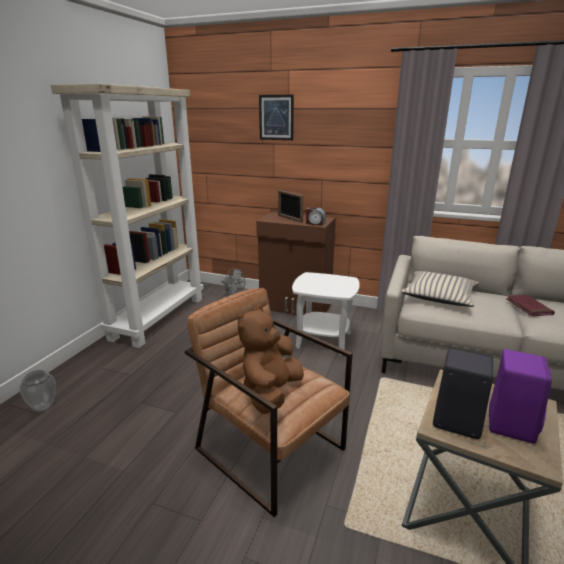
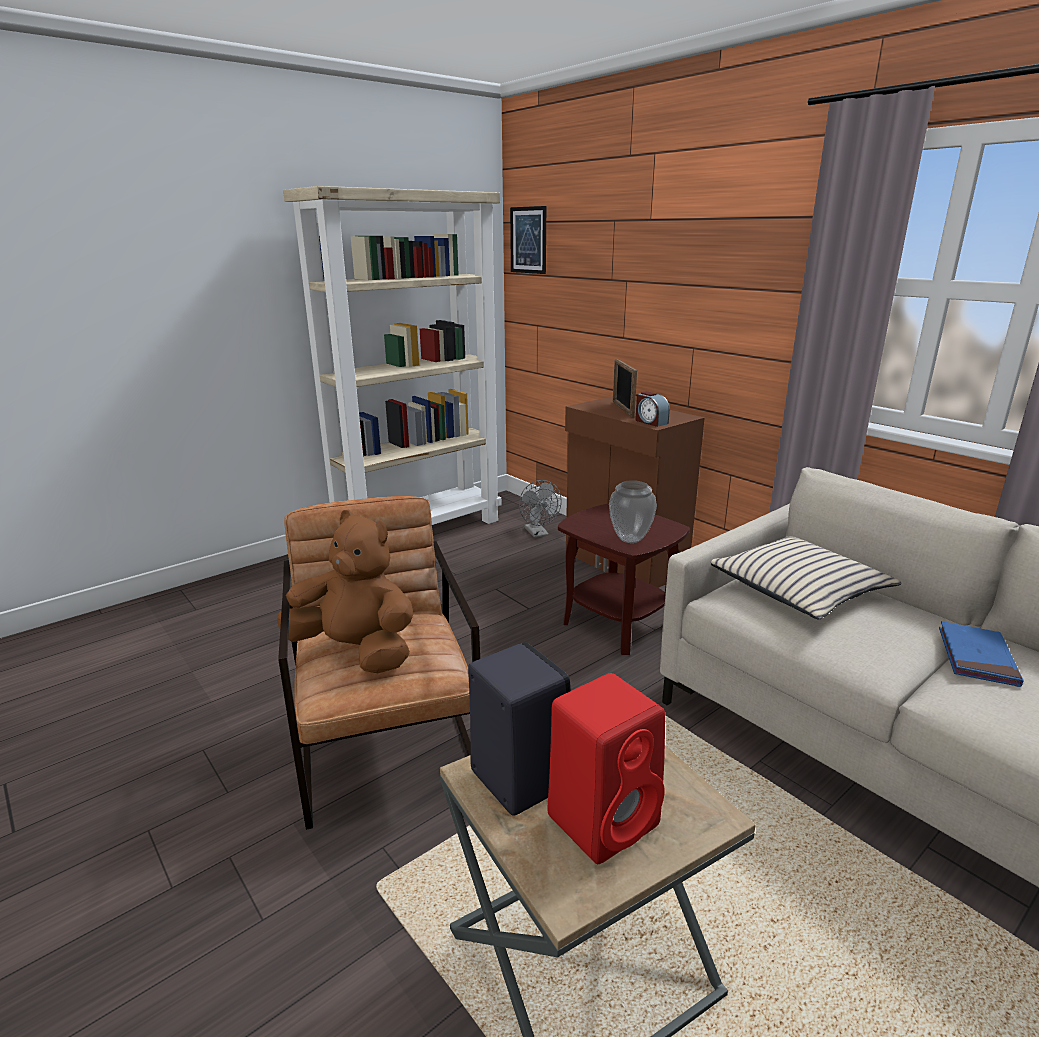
camera: 30 degrees right, 0 degrees up
vase [20,370,56,411] -> vase moved to [609,480,657,543]
brown plush toy [238,305,304,414] -> brown plush toy turned 60 degrees clockwise [277,510,413,673]
picture [259,95,294,140] -> picture moved to [510,206,546,274]
white side table [292,272,360,355] -> brown side table [558,503,690,655]
purple speaker [489,349,552,444] -> red speaker [547,673,665,864]
red book [506,295,555,316] -> blue book [939,621,1024,687]

